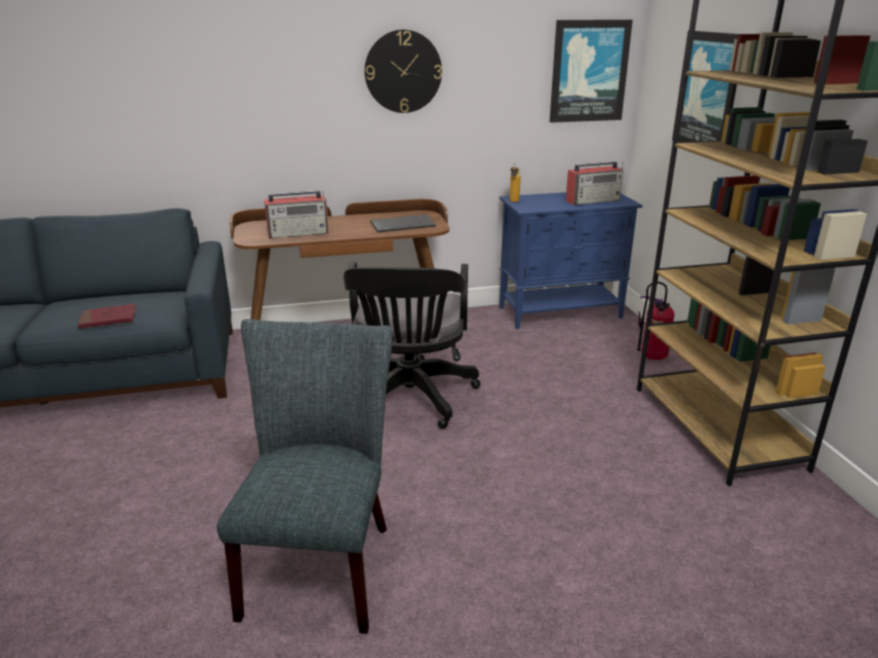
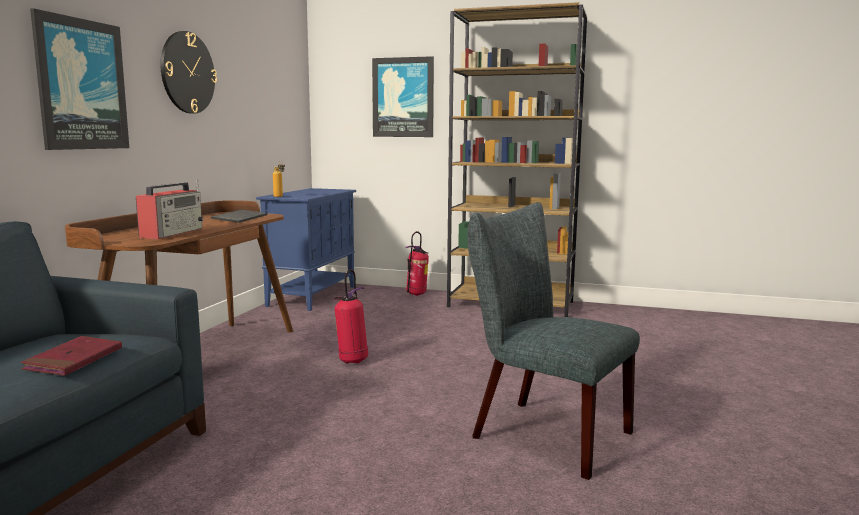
camera: 60 degrees left, 15 degrees down
black office chair [343,262,480,429] -> fire extinguisher [333,269,368,364]
picture [550,20,633,123] -> picture moved to [30,8,129,150]
radio [566,161,623,205] -> none

